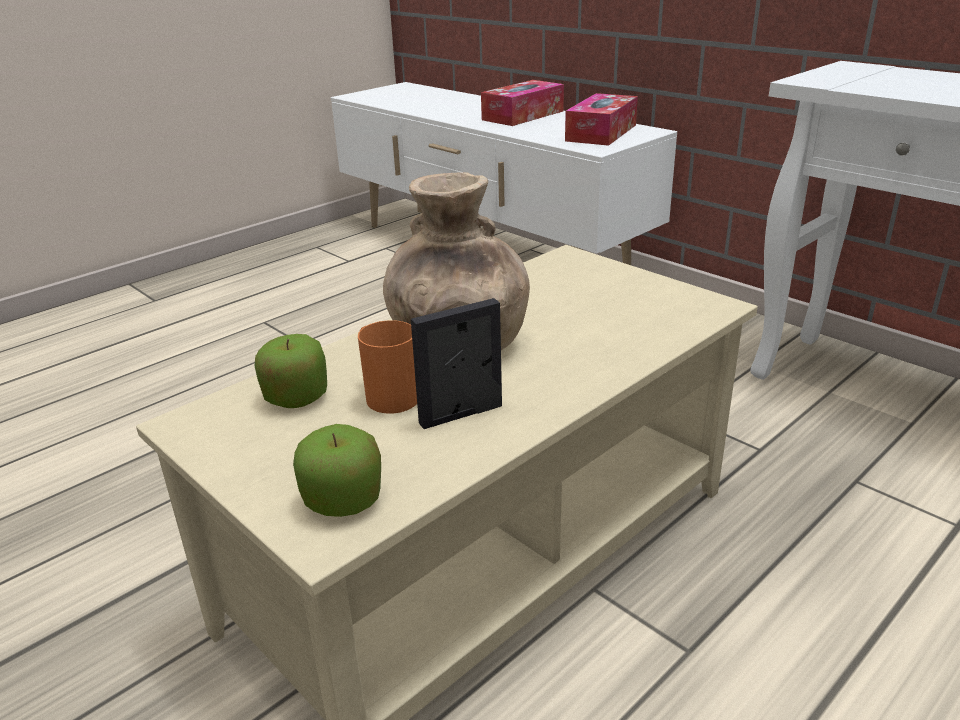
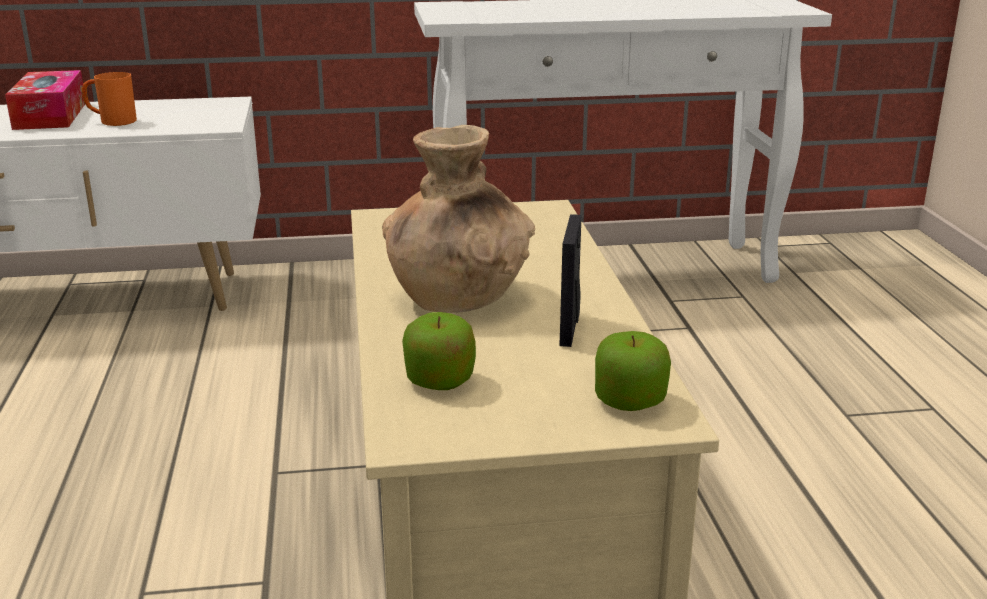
camera: 55 degrees left, 5 degrees down
orange mug [358,320,417,414] -> orange mug moved to [82,72,137,126]
tissue box [565,93,638,146] -> none

